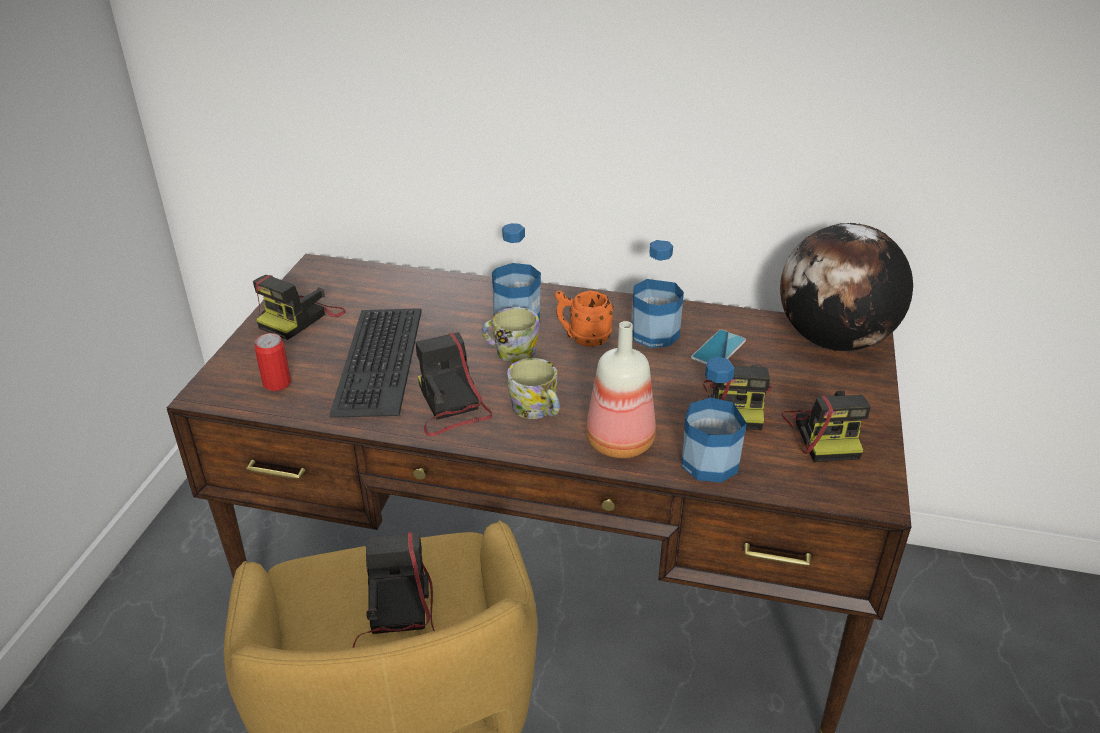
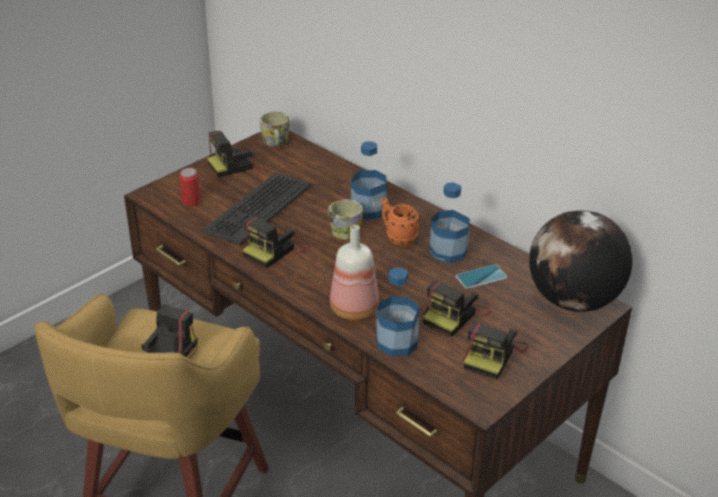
camera: 30 degrees right, 0 degrees up
camera [416,332,492,436] -> camera turned 150 degrees counterclockwise [243,216,310,268]
mug [507,358,560,419] -> mug moved to [260,112,289,146]

